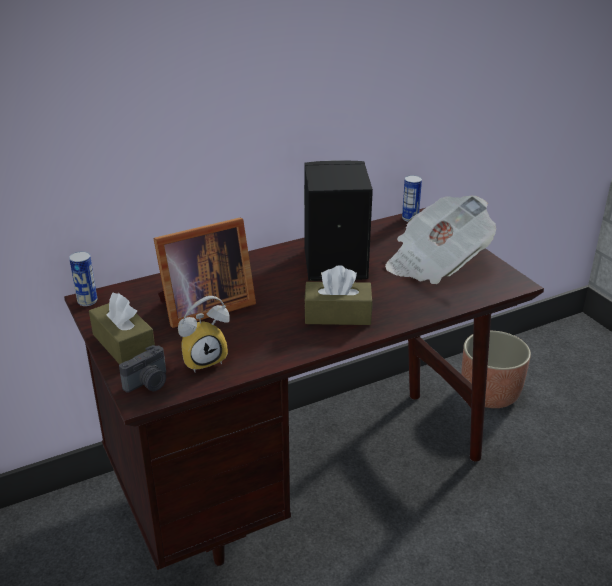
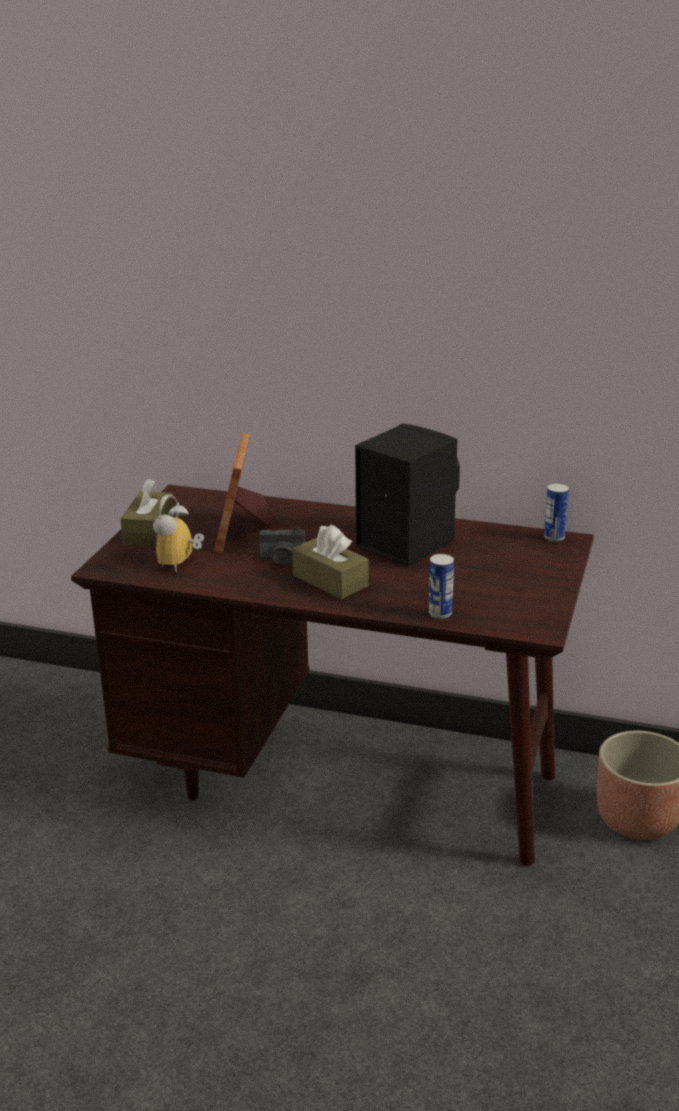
camera: 45 degrees right, 5 degrees down
can [69,251,98,306] -> can moved to [429,554,454,619]
camera [119,345,166,393] -> camera moved to [260,527,305,566]
picture frame [153,218,256,328] -> picture frame turned 75 degrees clockwise [214,432,275,553]
alarm clock [178,296,230,373] -> alarm clock turned 90 degrees clockwise [153,495,204,572]
newspaper [385,196,496,284] -> none

